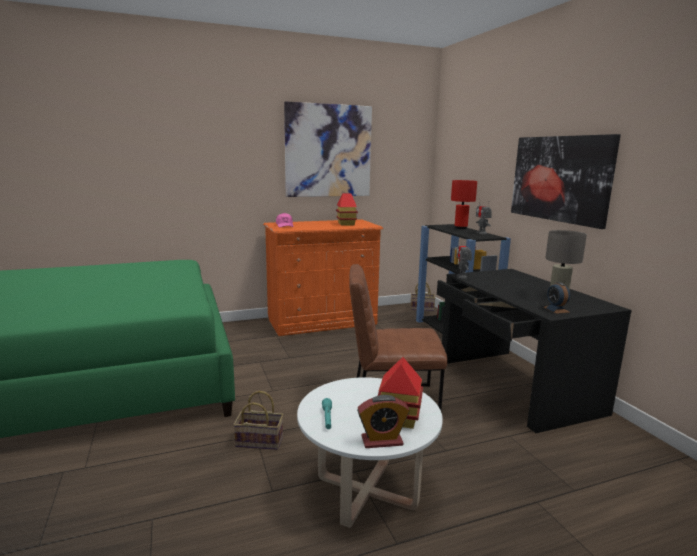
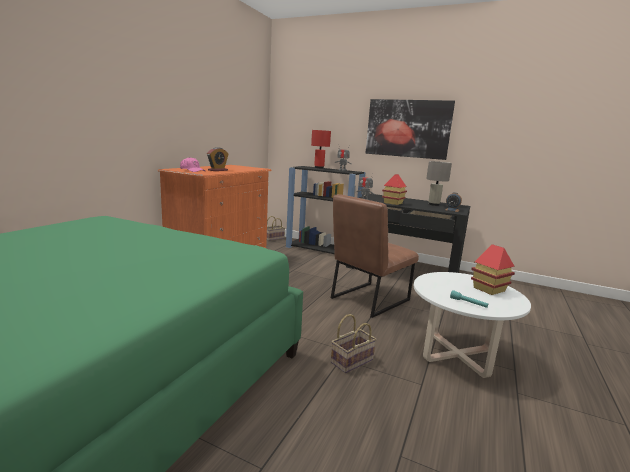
camera: 45 degrees left, 0 degrees up
picture [284,101,372,197] -> none
toy house [336,193,358,226] -> toy house moved to [382,174,407,205]
alarm clock [357,395,410,448] -> alarm clock moved to [207,147,228,171]

